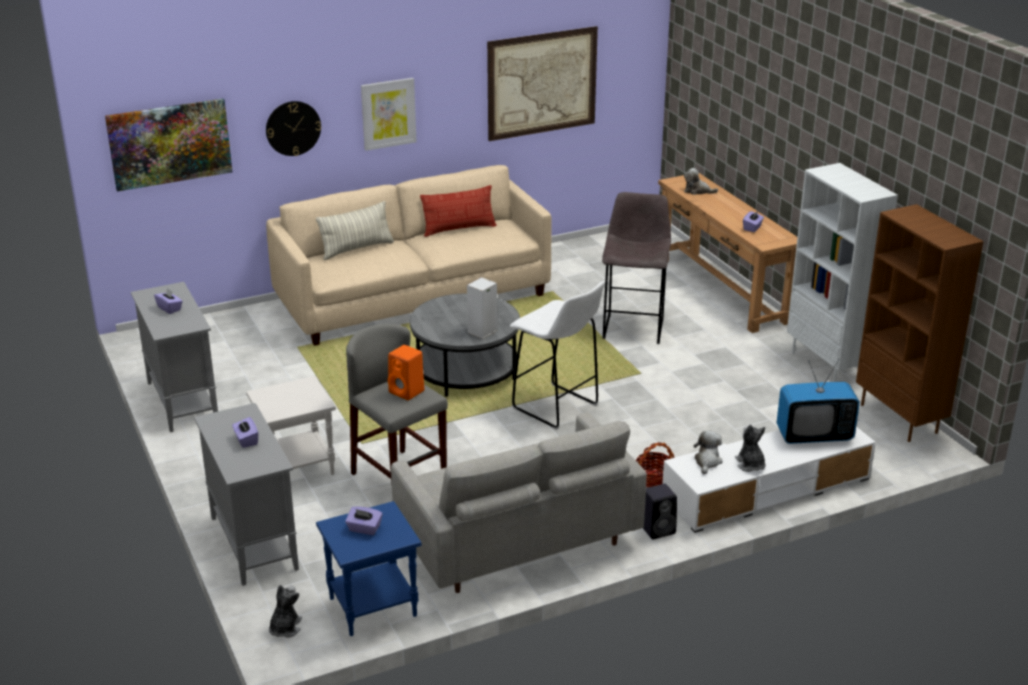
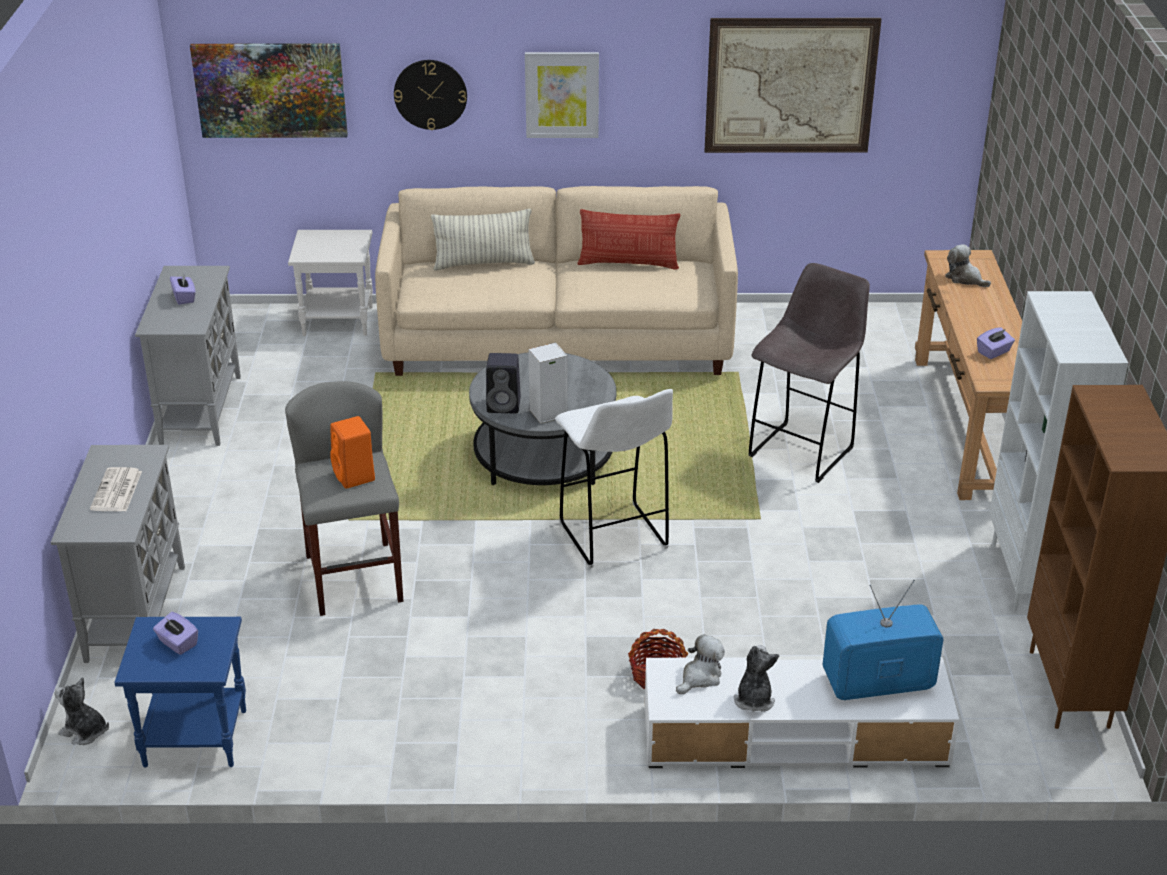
camera: 25 degrees right, 5 degrees up
purple tissue box [232,417,258,448] -> newspaper [90,467,142,511]
white side table [246,376,336,475] -> white side table moved to [288,230,373,336]
plush toy [269,585,302,638] -> plush toy turned 105 degrees counterclockwise [54,677,109,745]
grey sofa [391,412,647,593] -> none
black speaker [643,484,677,539] -> black speaker moved to [486,353,521,413]
television [777,359,860,444] -> television turned 150 degrees clockwise [822,580,944,700]

